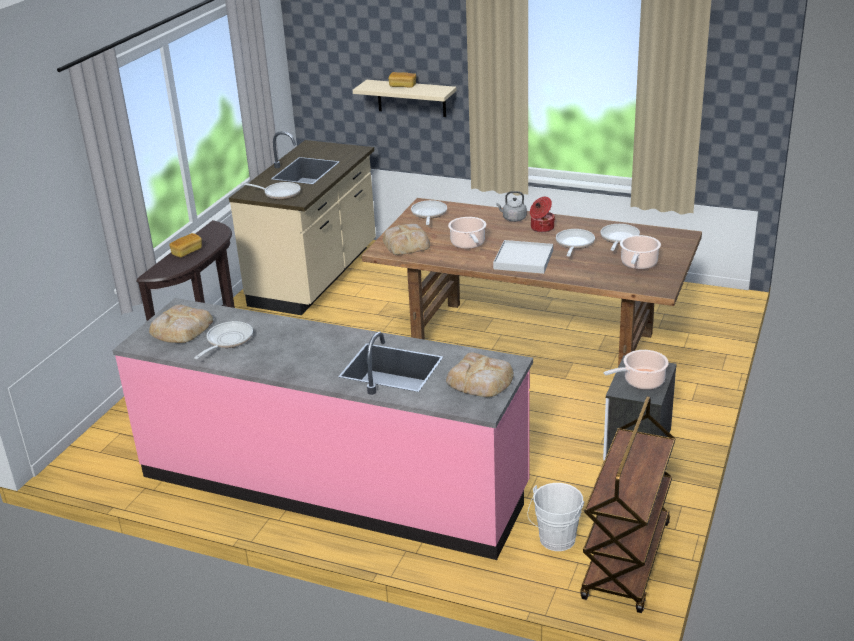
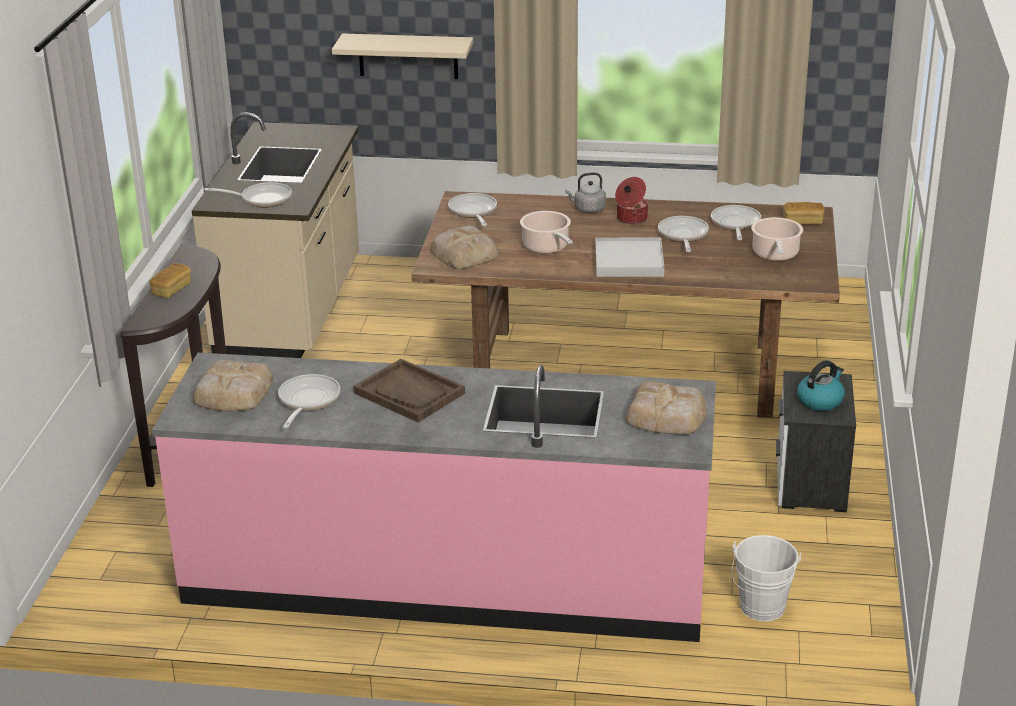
camera: 15 degrees left, 0 degrees up
bread [388,72,416,88] -> bread moved to [783,202,825,225]
brown cart [581,396,675,613] -> none
cooking pot [603,350,669,390] -> kettle [797,360,845,411]
none -> brown tray [354,359,465,422]

